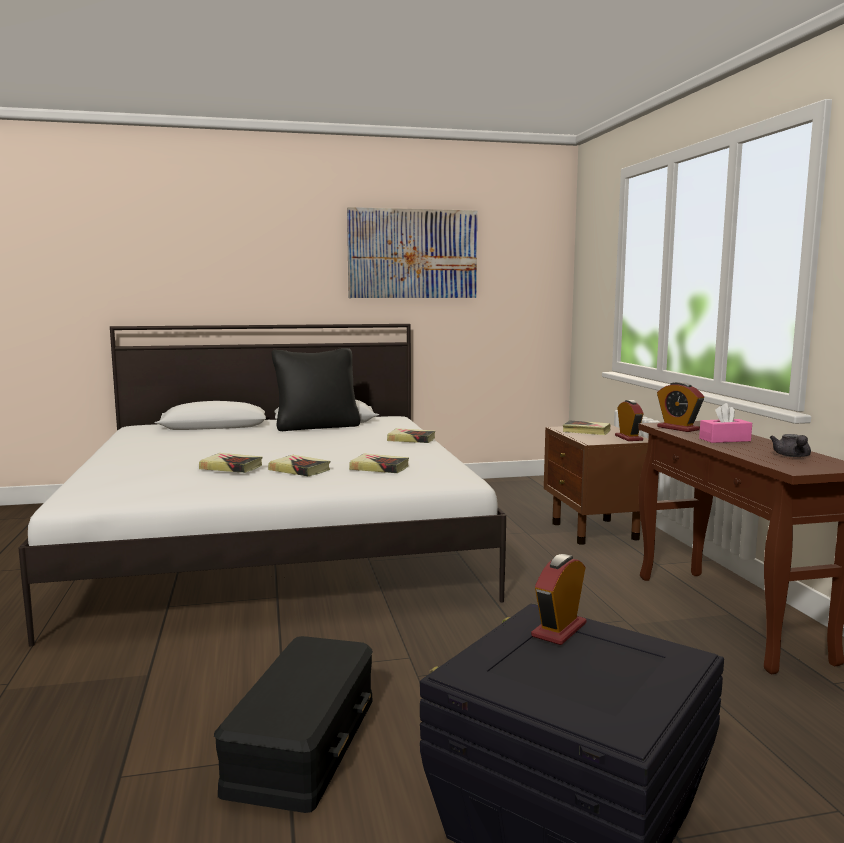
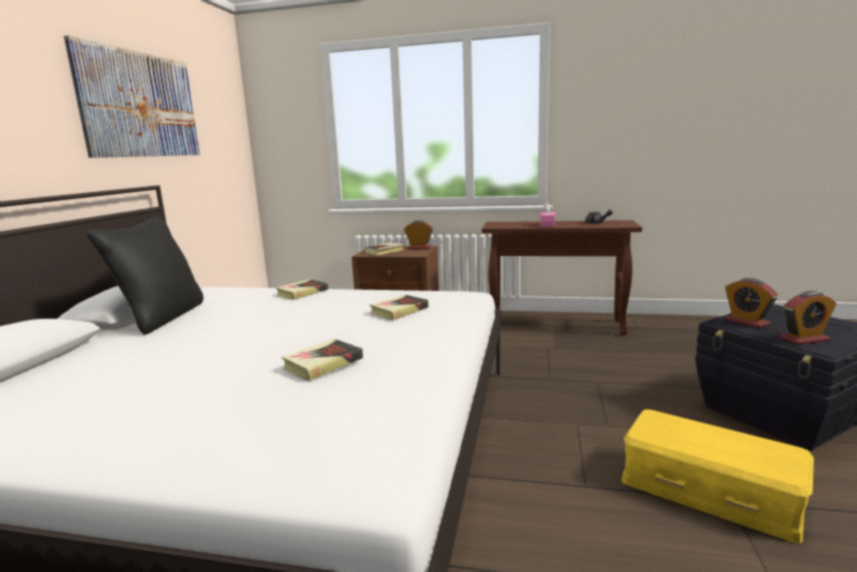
camera: 65 degrees left, 5 degrees up
black storage box [214,636,373,813] -> yellow storage box [622,409,814,544]
book [268,455,330,476] -> none
alarm clock [657,382,704,432] -> alarm clock moved to [780,291,836,345]

